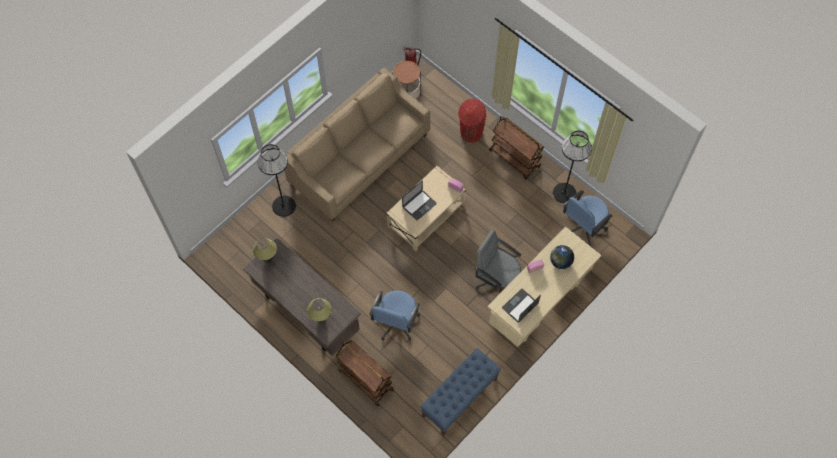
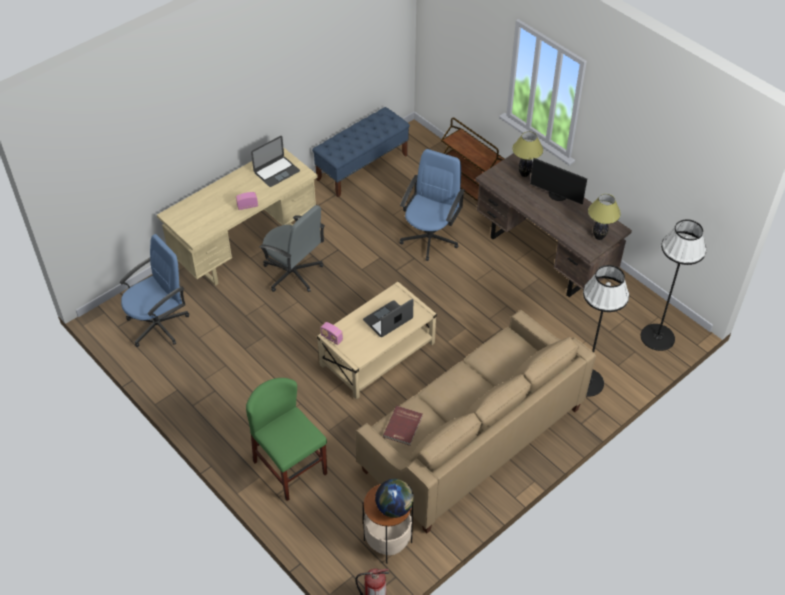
camera: 175 degrees left, 15 degrees down
red trash can [458,99,486,143] -> green chair [246,378,327,501]
brown cart [489,116,544,180] -> none
globe [550,245,574,269] -> globe moved to [375,479,414,518]
black floor lamp [553,131,592,204] -> black floor lamp moved to [641,219,706,351]
none -> red book [383,406,423,446]
none -> monitor [530,158,587,204]

